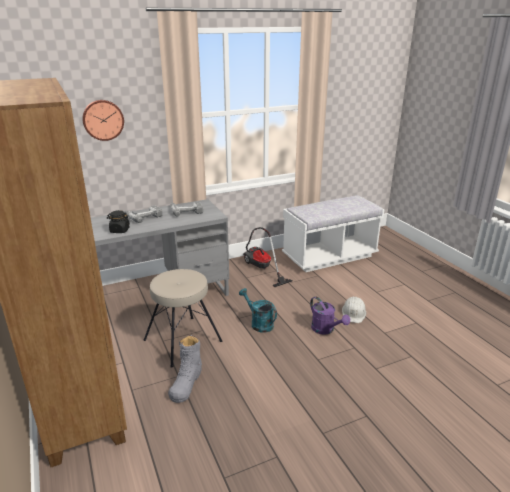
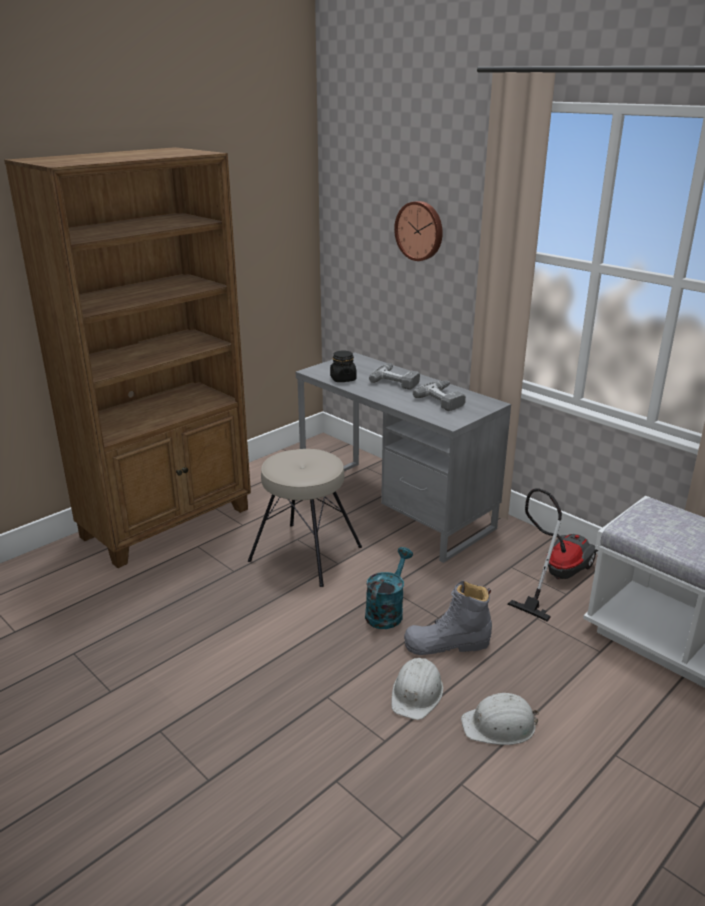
camera: 70 degrees right, 0 degrees up
grey boot [168,335,202,403] -> grey boot moved to [404,580,492,655]
purple watering can [310,297,350,335] -> white hard hat [391,658,443,720]

